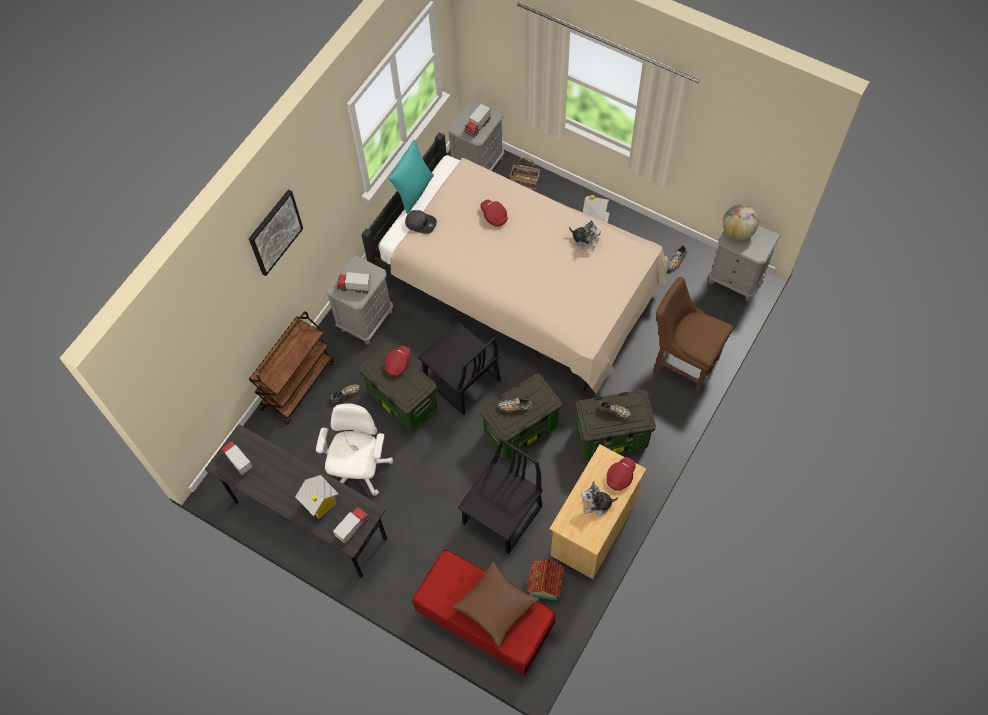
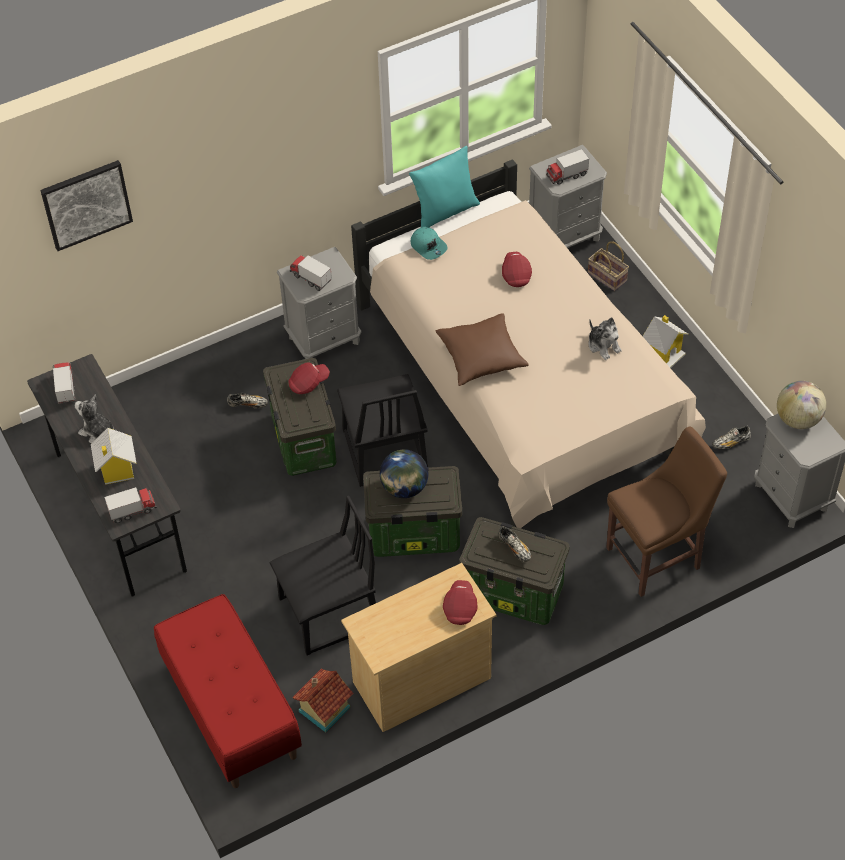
camera: 30 degrees right, 10 degrees down
picture [249,190,303,276] -> picture moved to [40,160,133,251]
brown cart [249,311,334,425] -> none
white office chair [316,403,393,496] -> none
grey cap [405,210,437,234] -> turquoise cap [411,227,448,260]
brown pillow [452,562,539,648] -> brown pillow moved to [436,313,529,386]
shoe [498,398,532,412] -> globe [380,449,428,498]
plush toy [581,481,618,516] -> plush toy moved to [75,394,117,443]
red cap [606,457,636,491] -> red cap turned 60 degrees counterclockwise [443,580,477,625]
brown chair [653,277,733,396] -> brown chair turned 90 degrees clockwise [606,427,727,597]

